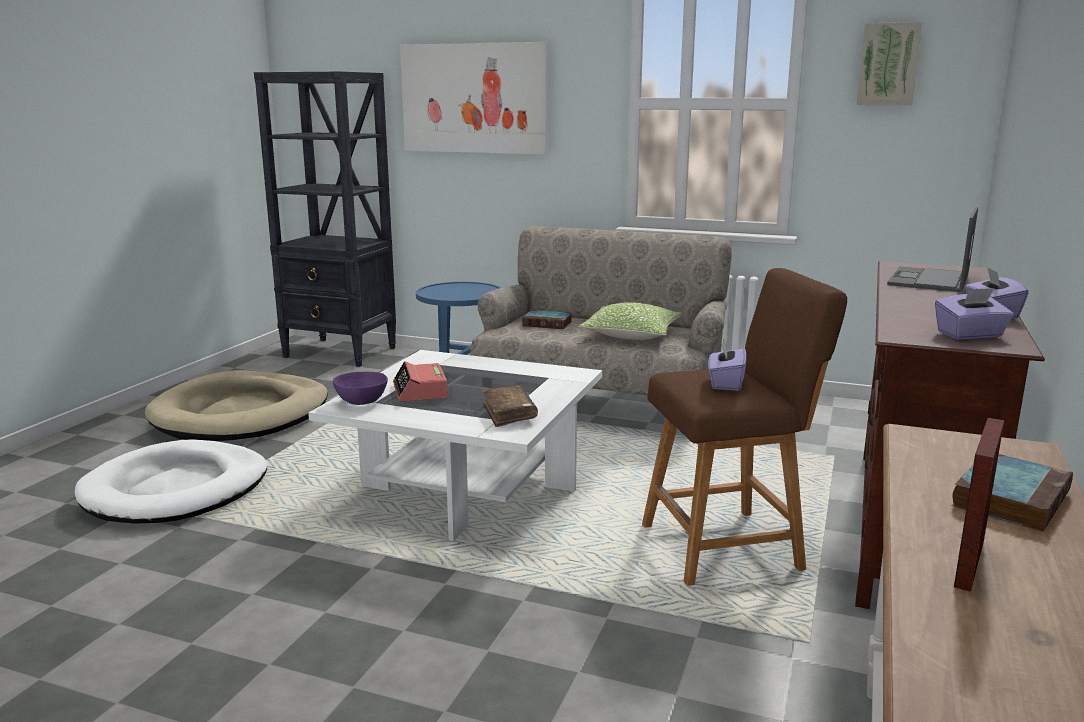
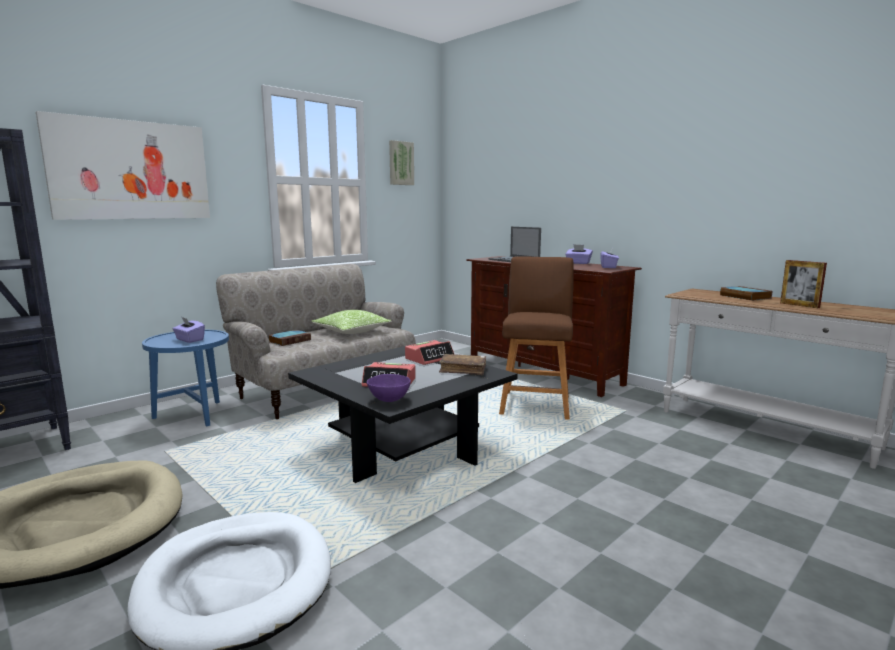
camera: 65 degrees left, 5 degrees down
white coffee table [308,350,602,541] -> black coffee table [288,346,518,483]
purple tissue box [708,339,747,391] -> purple tissue box moved to [173,317,205,343]
none -> alarm clock [405,340,454,365]

